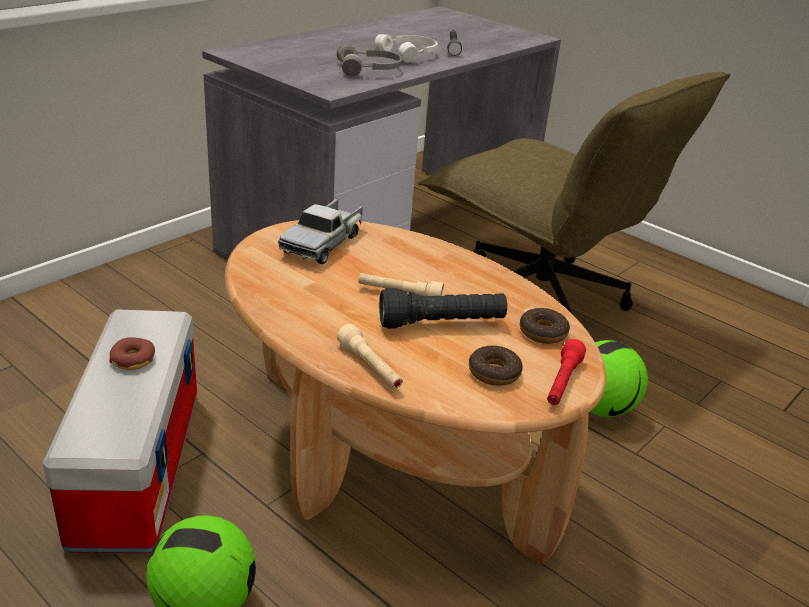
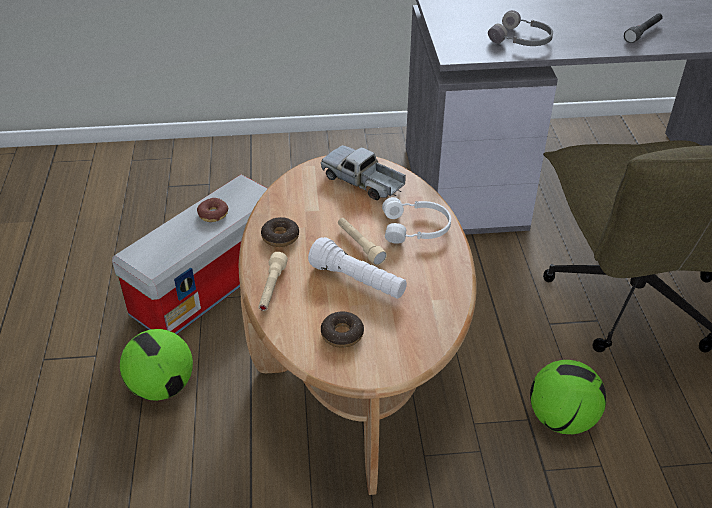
camera: 45 degrees right, 10 degrees up
toy truck [278,199,363,264] -> toy truck turned 60 degrees clockwise [321,145,406,200]
white headphones [375,34,438,63] -> white headphones moved to [382,197,451,244]
black flashlight [379,288,507,329] -> white flashlight [308,237,407,299]
donut [520,308,570,344] -> donut moved to [261,217,299,247]
red flashlight [547,339,586,405] -> none

